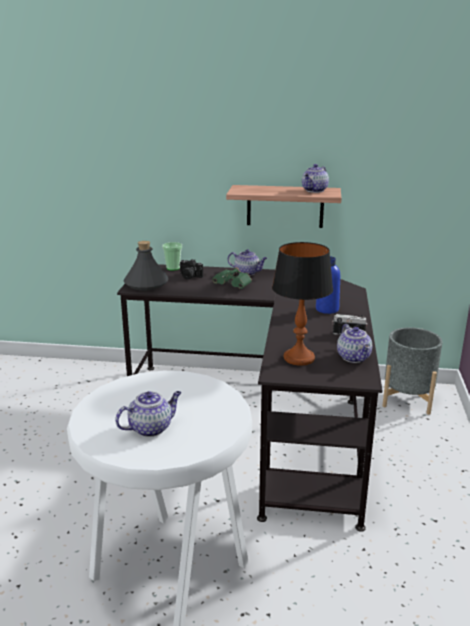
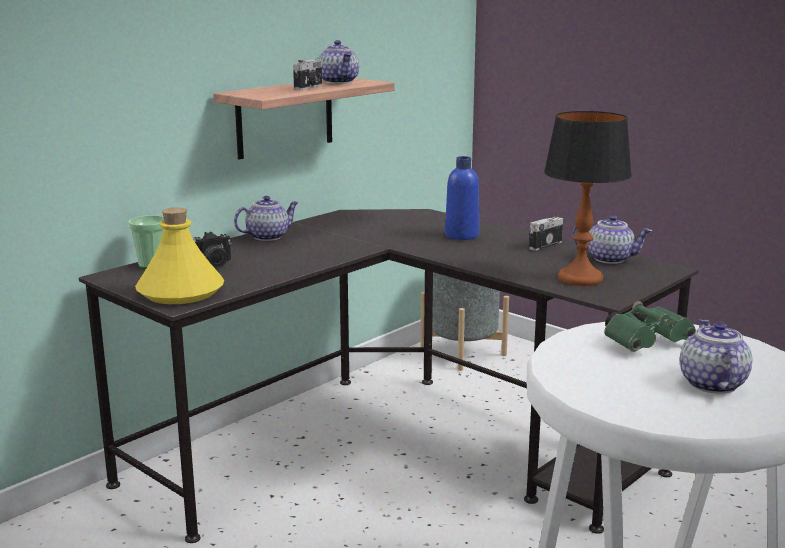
camera: 55 degrees left, 5 degrees down
grey bottle [124,241,169,290] -> yellow bottle [135,208,224,304]
green binoculars [212,267,252,289] -> green binoculars moved to [604,301,696,352]
none -> camera [293,59,322,90]

